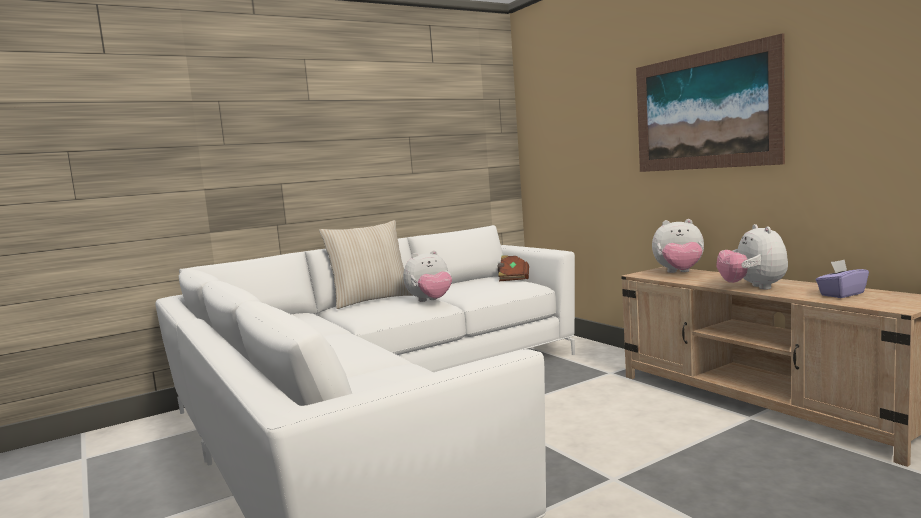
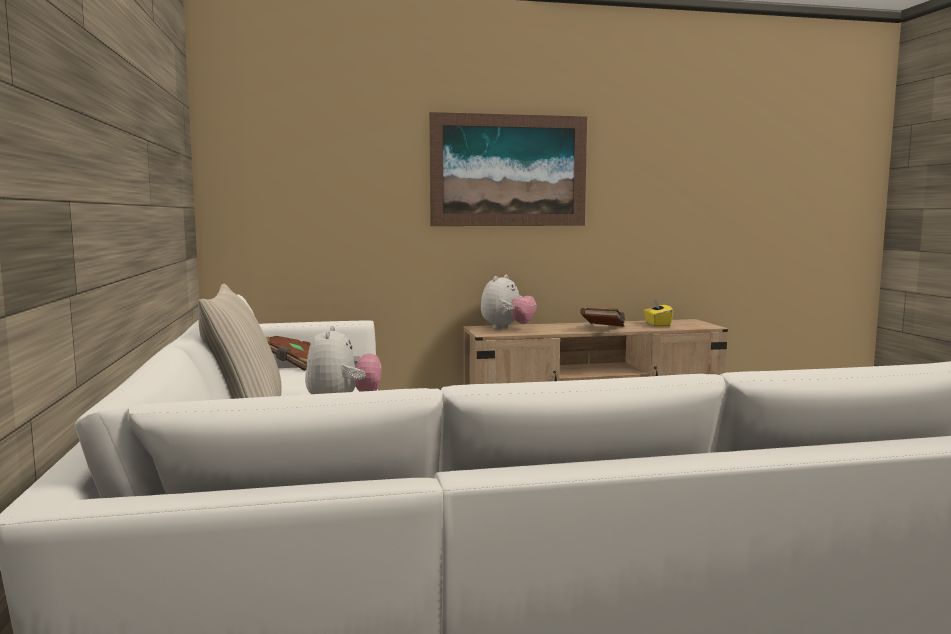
camera: 70 degrees left, 0 degrees up
plush toy [717,224,788,290] -> brown book [580,308,625,327]
purple tissue box [816,259,869,298] -> yellow tissue box [644,300,674,327]

